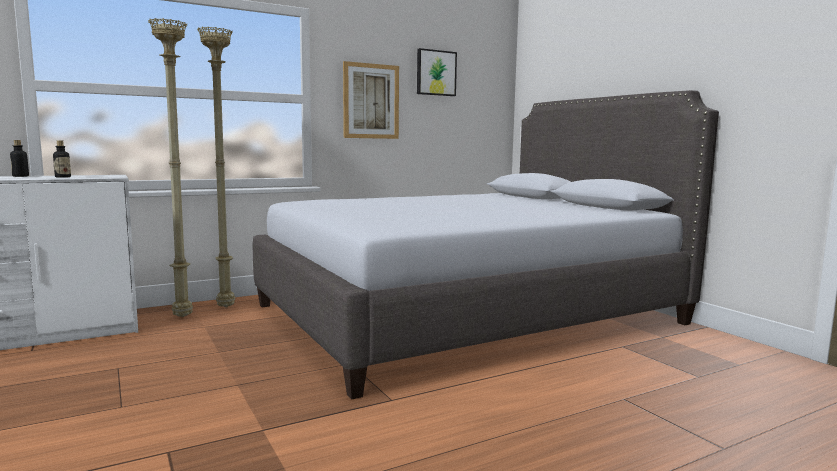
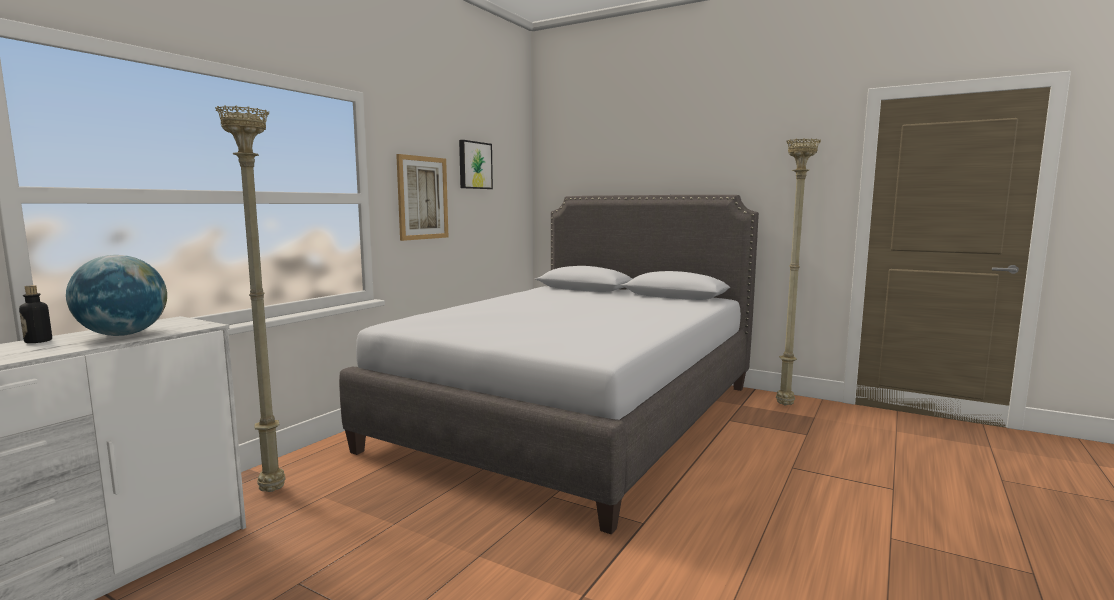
camera: 30 degrees left, 0 degrees up
bottle [53,140,71,178] -> globe [66,255,167,336]
beige floor lamp [197,26,235,307] -> beige floor lamp moved to [776,138,821,406]

